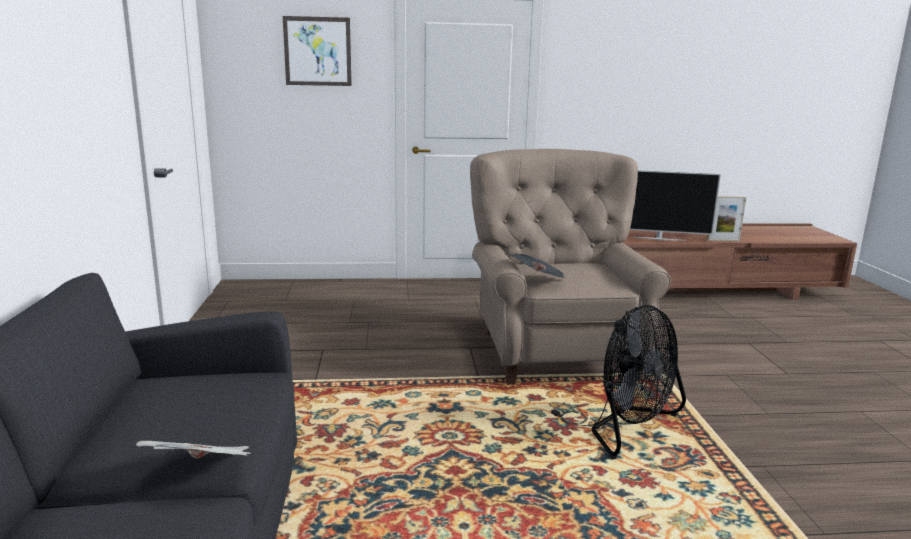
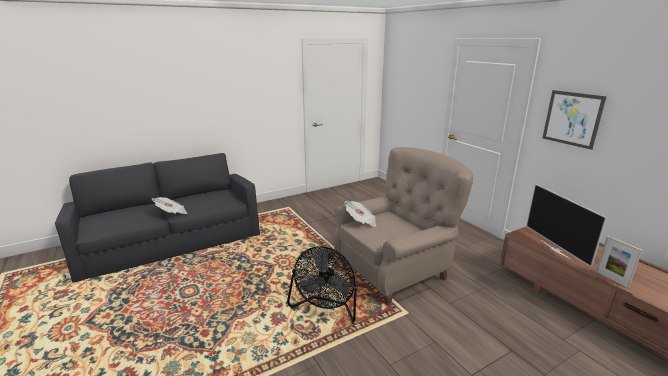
camera: 65 degrees right, 5 degrees up
picture [283,16,352,86] -> picture moved to [543,90,607,150]

